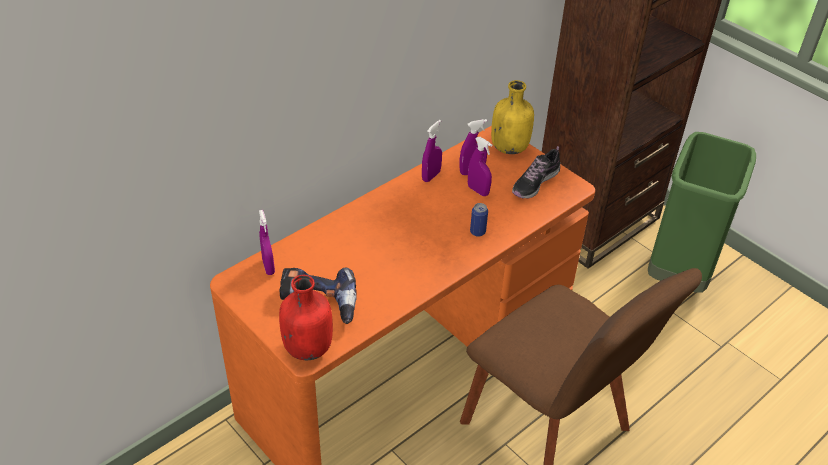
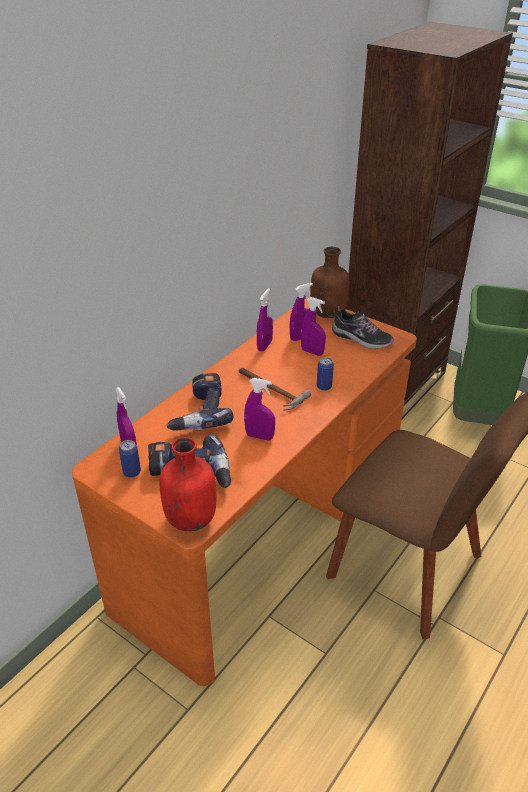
camera: 10 degrees left, 5 degrees down
yellow bottle [491,80,534,154] -> brown bottle [310,247,349,318]
shoe [512,146,560,199] -> shoe turned 90 degrees counterclockwise [332,306,394,349]
none -> can [119,440,141,478]
none -> power drill [167,373,233,431]
none -> hammer [239,368,311,411]
none -> purple spray bottle [244,378,275,440]

